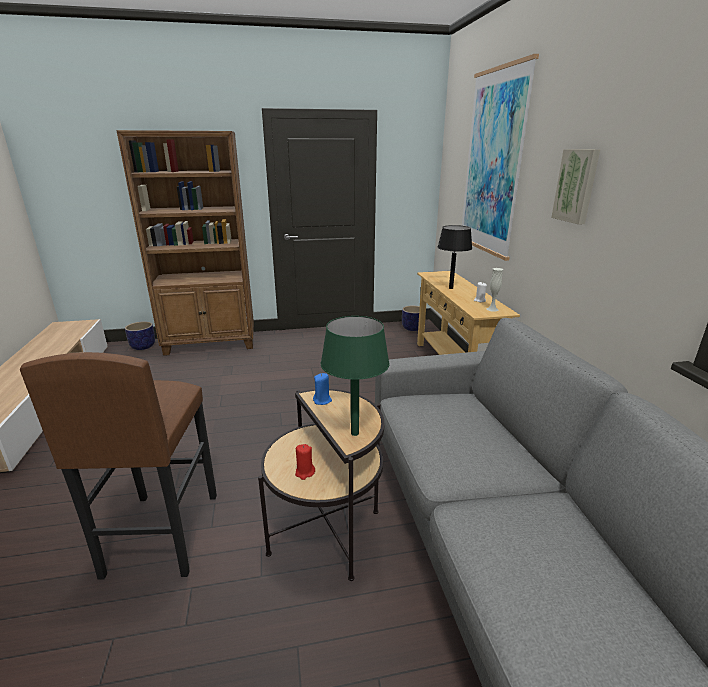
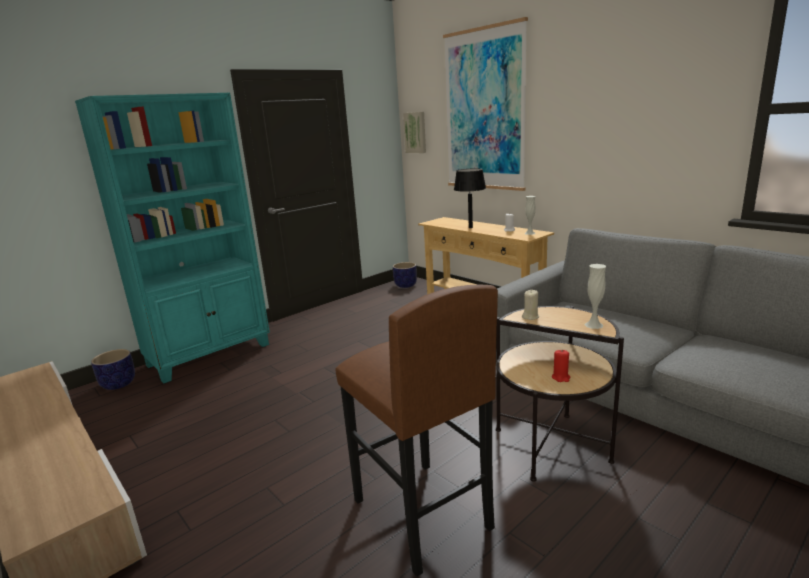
camera: 30 degrees left, 5 degrees down
brown bookcase [116,130,254,356] -> turquoise bookcase [75,93,270,384]
blue candle [313,373,332,405] -> beige candle [522,290,539,320]
green table lamp [321,316,389,436] -> white vase [585,264,606,329]
picture [551,149,600,224] -> picture moved to [403,112,426,153]

